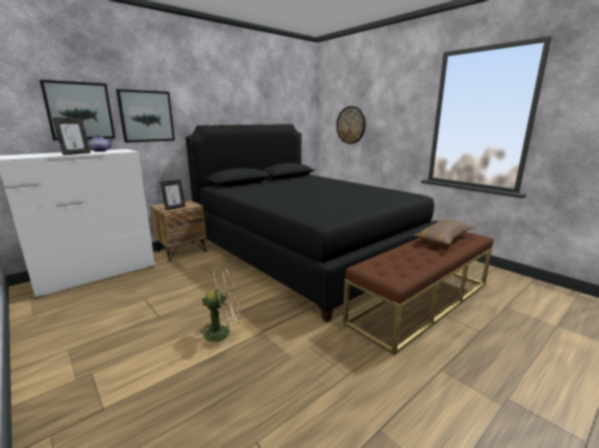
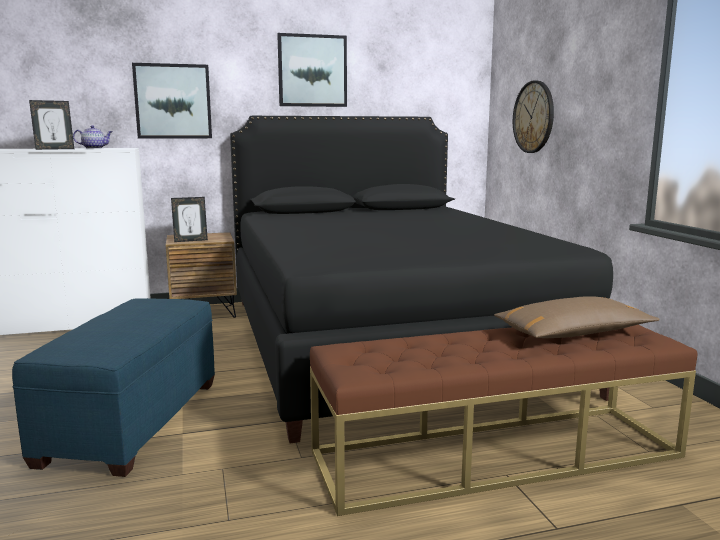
camera: 25 degrees right, 5 degrees down
picture [40,80,115,140] -> picture moved to [277,33,347,107]
beige fan [195,268,241,346] -> blue ottoman [12,298,215,477]

